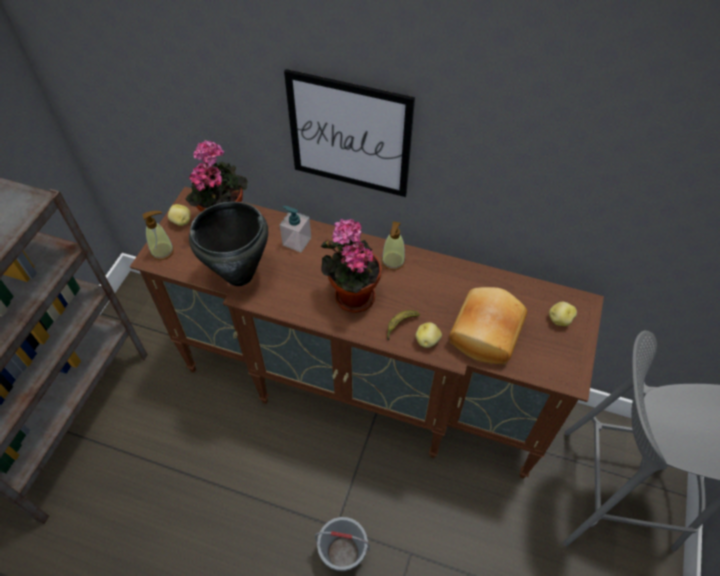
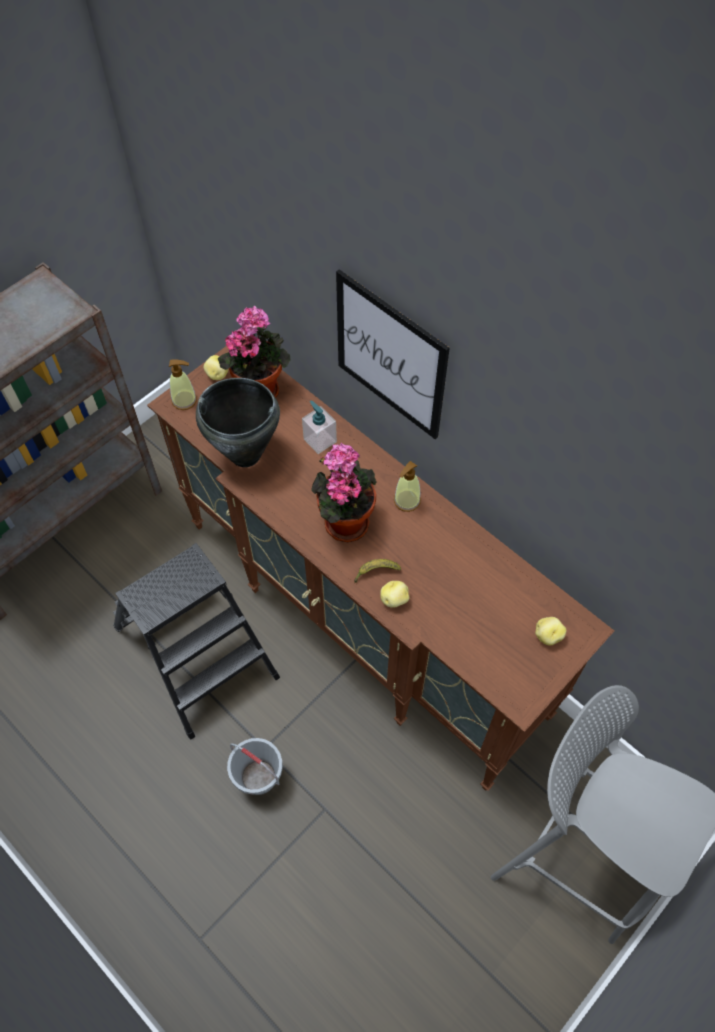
camera: 25 degrees right, 5 degrees up
bread [449,287,527,364] -> none
none -> black step ladder [113,543,280,739]

